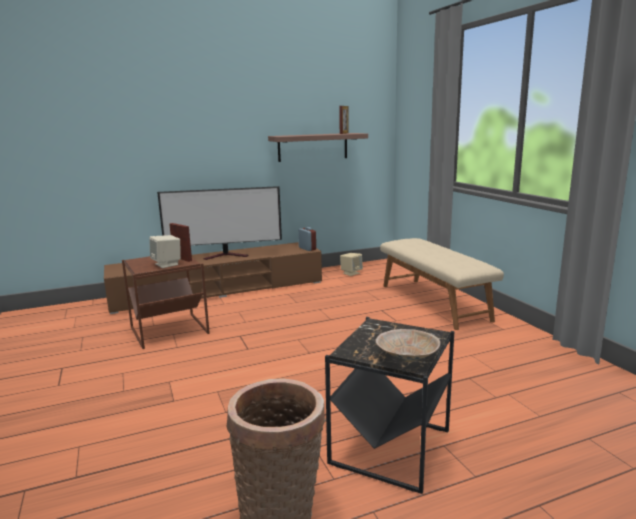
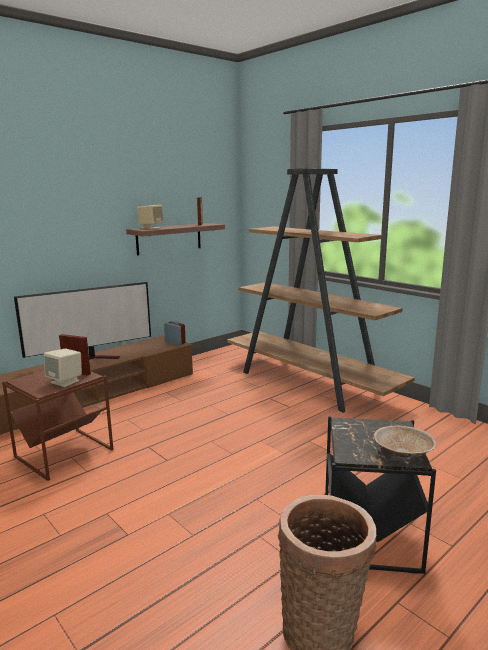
camera: 20 degrees left, 0 degrees up
beige speaker [340,253,363,276] -> beige speaker moved to [137,205,164,229]
beige bench [380,238,504,330] -> brown bookcase [227,168,415,413]

